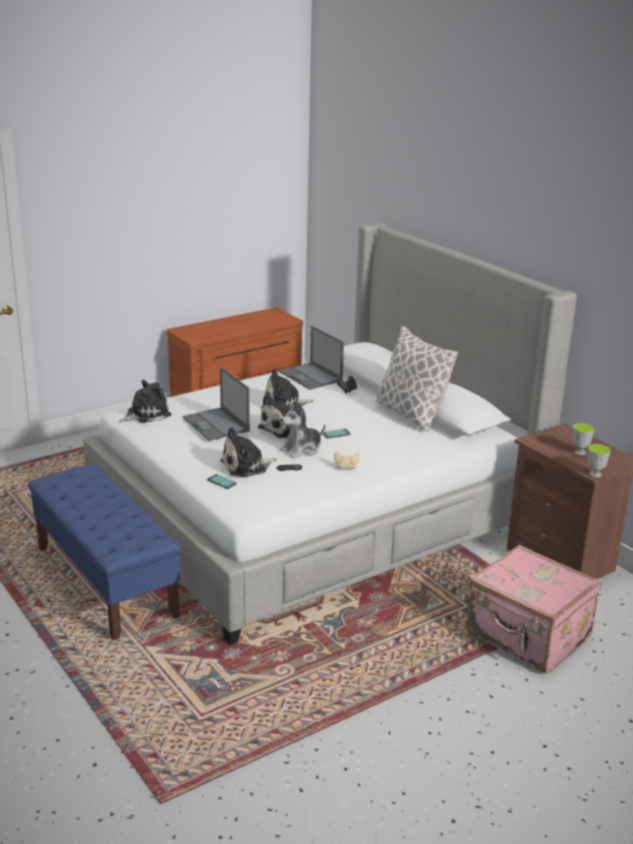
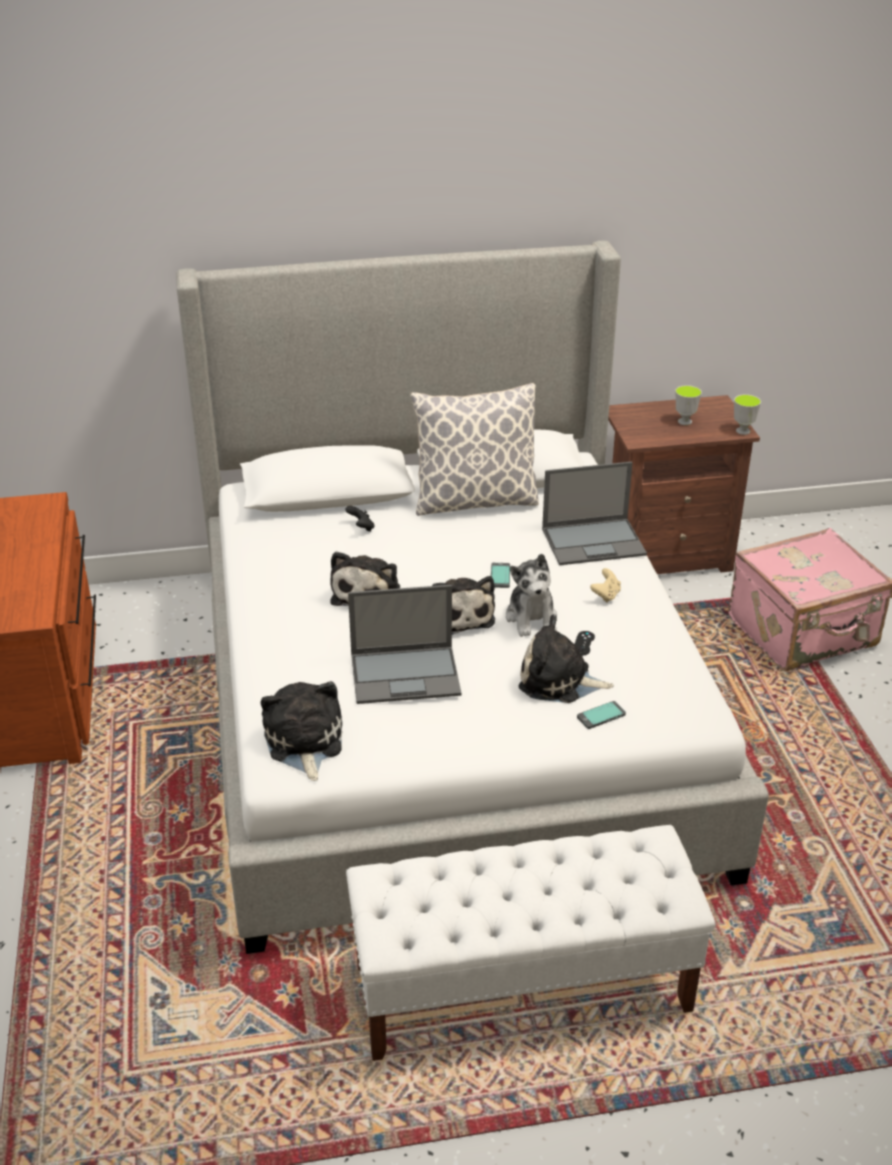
camera: 65 degrees left, 10 degrees up
blue bench [28,465,182,641] -> white bench [346,825,715,1061]
plush toy [220,427,277,478] -> plush toy turned 105 degrees clockwise [519,615,614,703]
laptop [279,326,344,390] -> laptop moved to [542,462,647,565]

